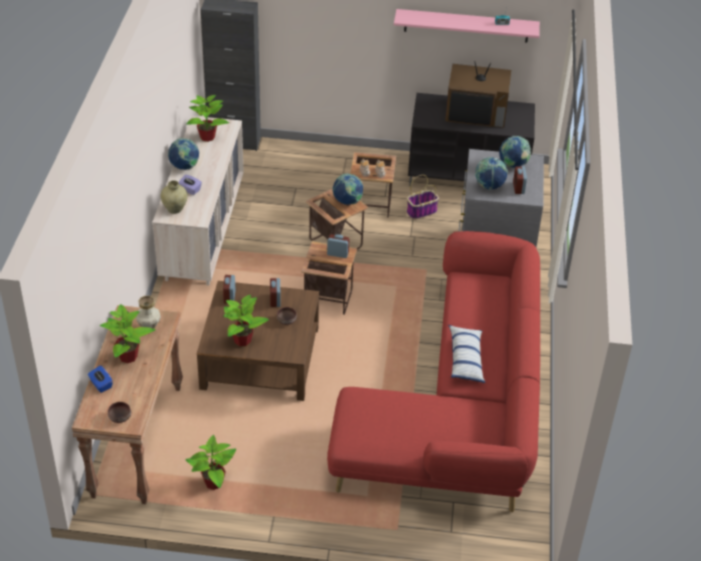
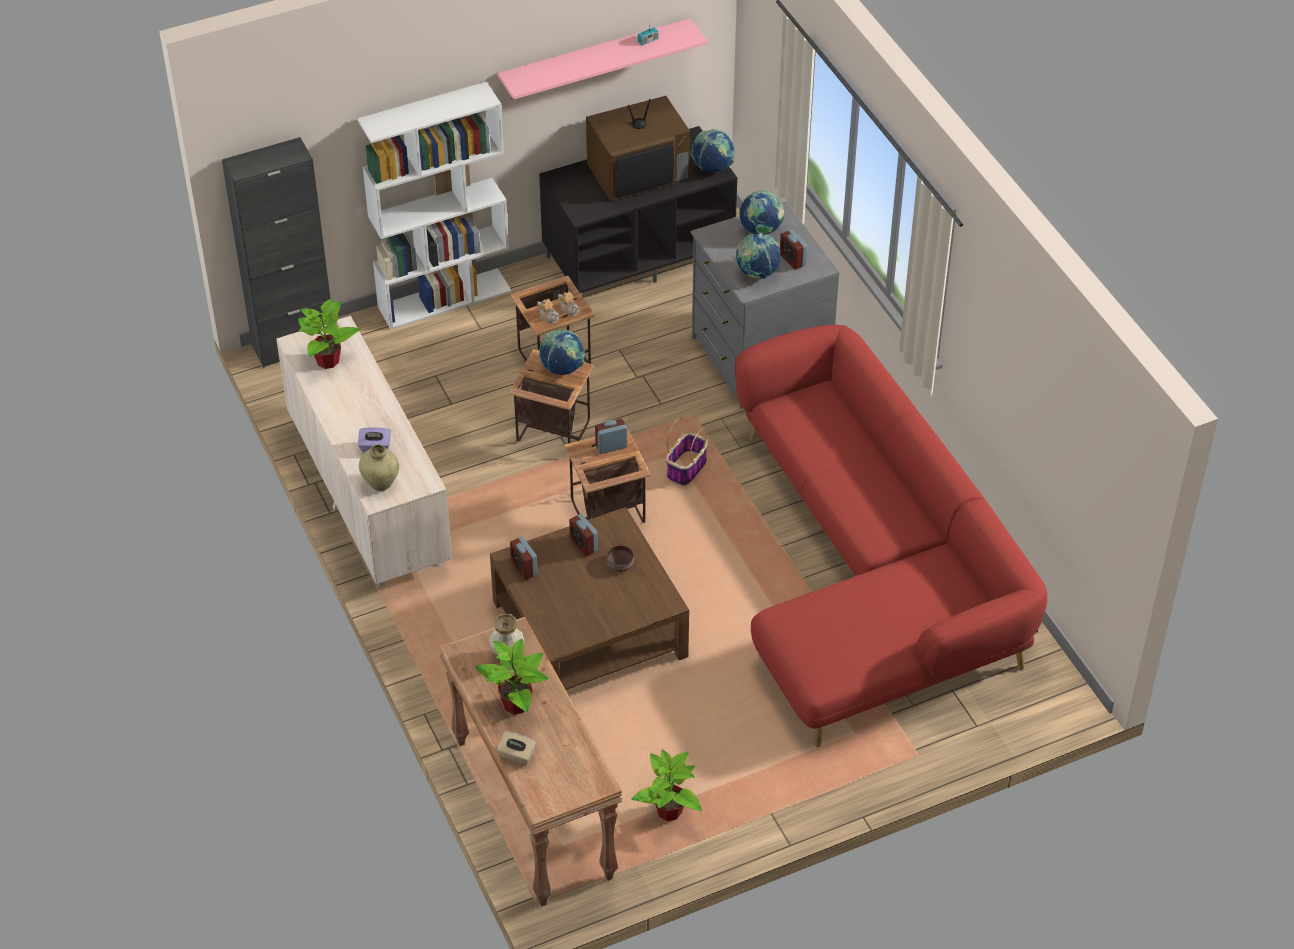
camera: 30 degrees left, 5 degrees up
blue tissue box [88,366,113,393] -> beige tissue box [497,731,537,765]
brown bowl [108,402,131,423] -> none
globe [168,138,199,170] -> globe moved to [691,129,735,172]
potted plant [223,295,269,346] -> none
basket [407,175,439,219] -> basket moved to [666,417,708,486]
pillow [448,325,485,383] -> none
none -> white bookcase [357,82,511,329]

